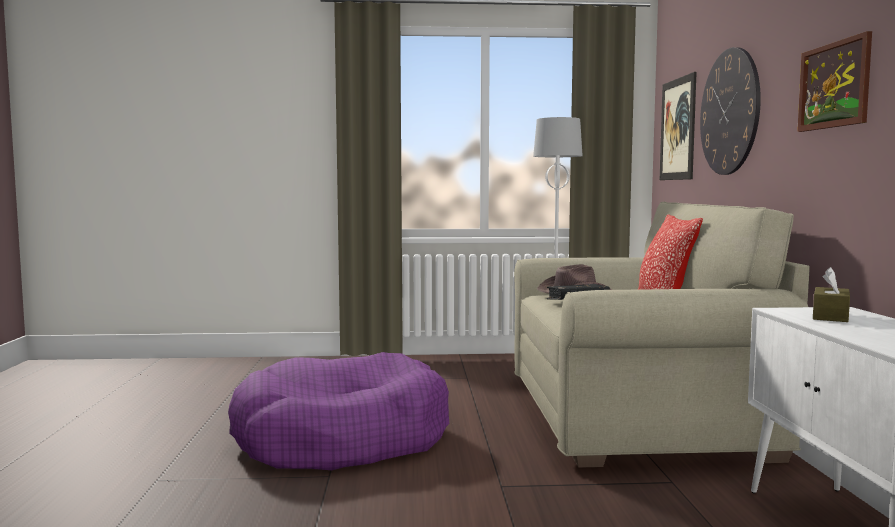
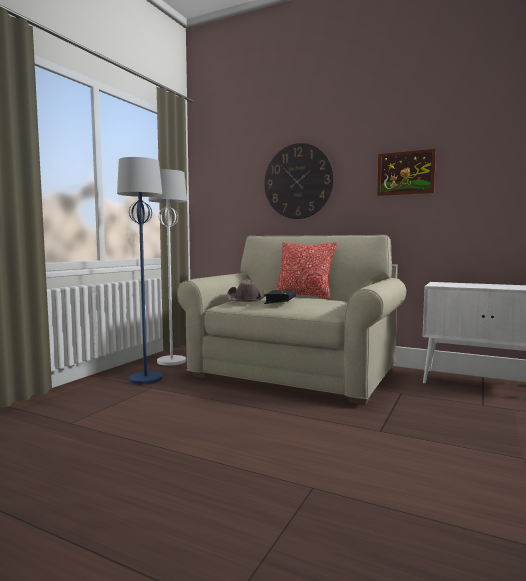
camera: 60 degrees left, 0 degrees up
purple dog bed [228,352,449,470] -> none
picture [660,72,697,180] -> none
brown tissue box [813,267,850,322] -> none
none -> blue floor lamp [117,157,163,385]

